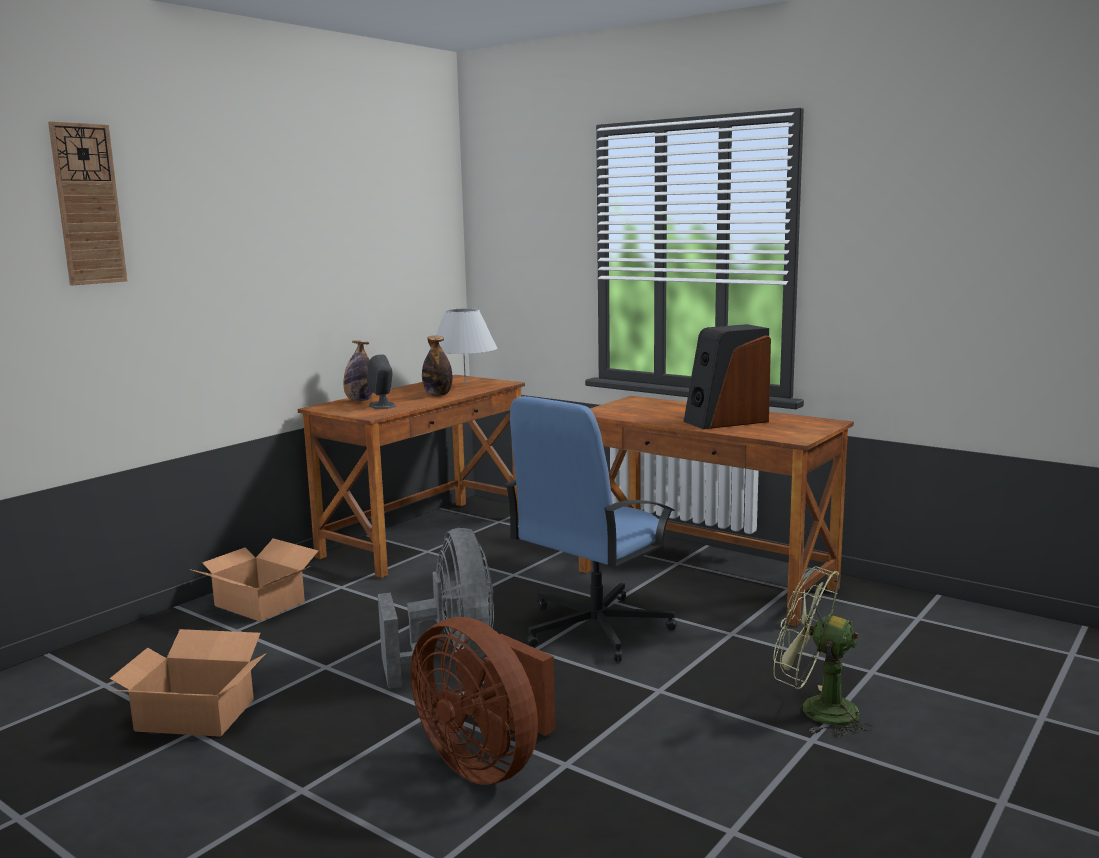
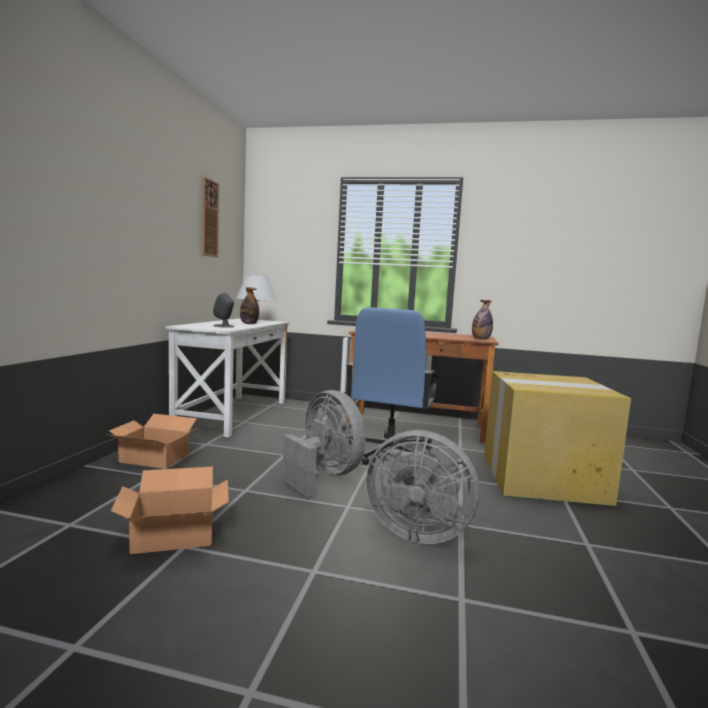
camera: 25 degrees left, 5 degrees down
wall clock [48,121,127,285] -> wall clock moved to [202,177,219,257]
brown desk [298,375,525,578] -> white desk [166,319,289,438]
bottle [343,340,373,401] -> bottle moved to [472,300,493,339]
brown fan [411,617,555,785] -> grey fan [366,430,480,544]
speaker [683,324,771,429] -> none
green fan [773,566,873,736] -> cardboard box [484,371,631,506]

